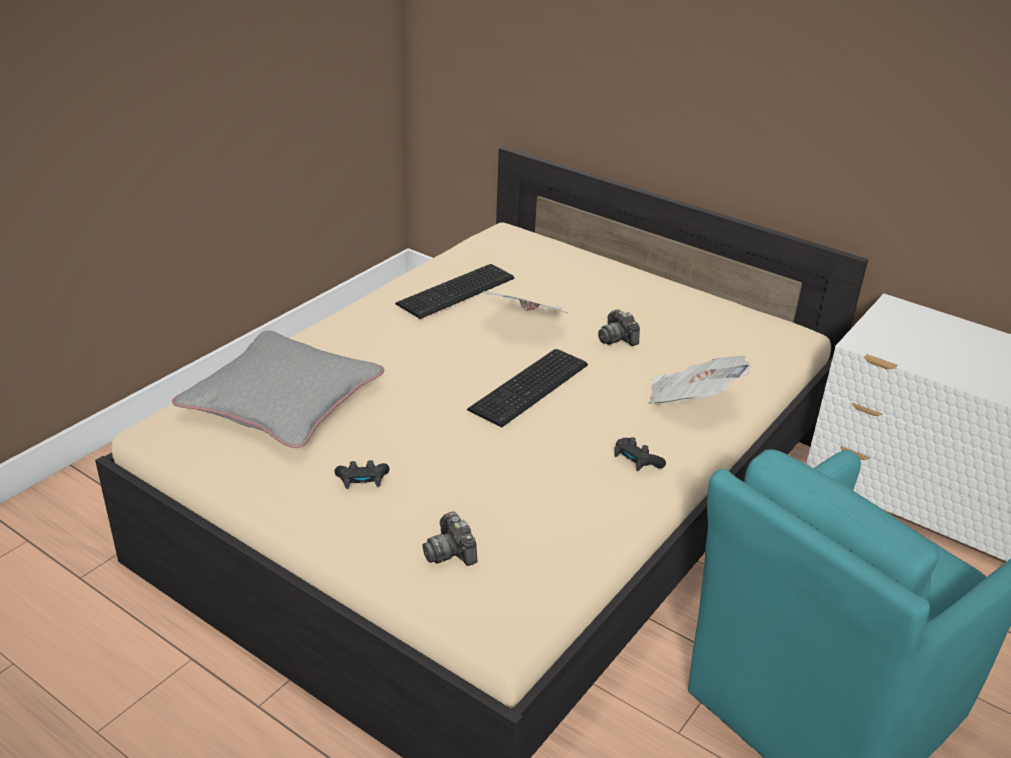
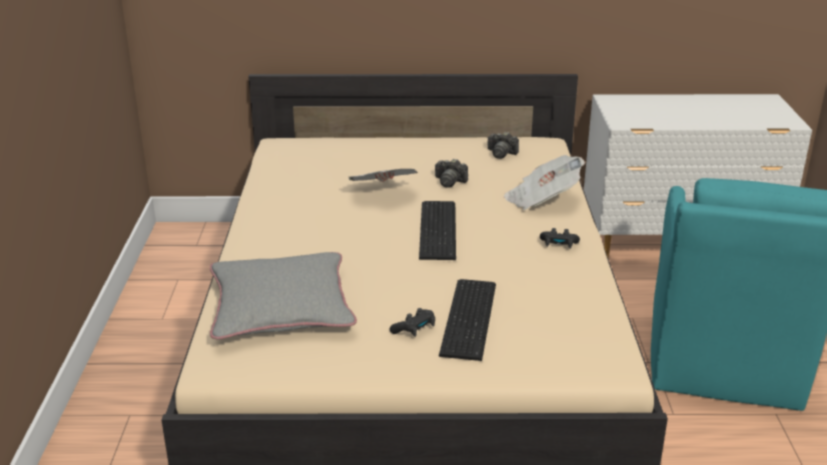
camera: 35 degrees left, 5 degrees down
keyboard [395,264,514,319] -> keyboard moved to [439,279,496,361]
camera [422,512,477,566] -> camera moved to [488,132,519,159]

